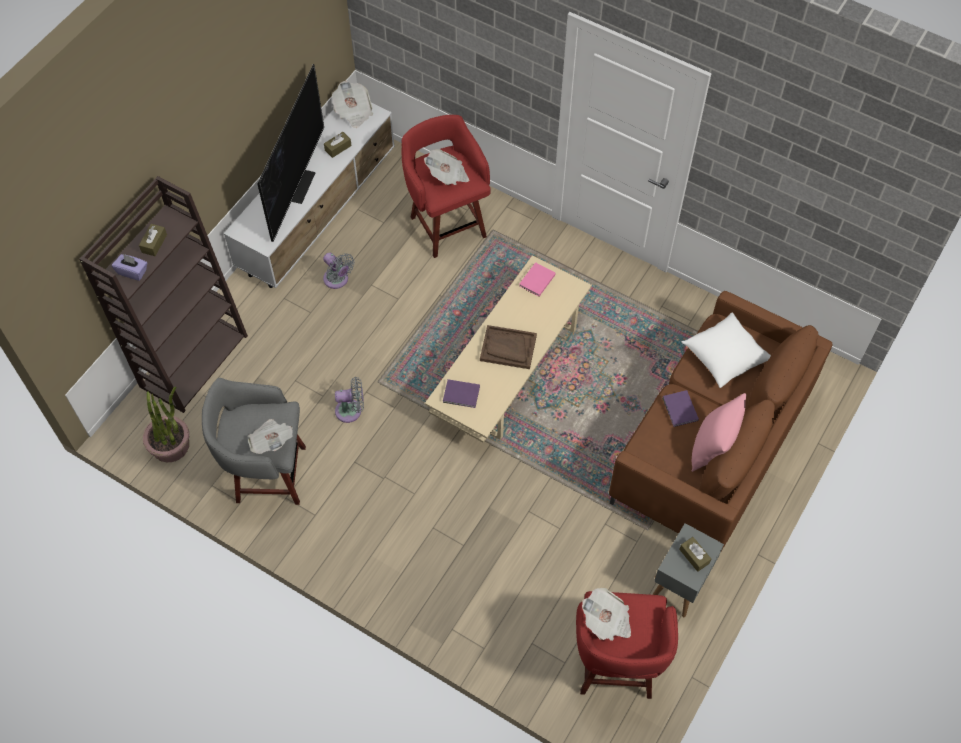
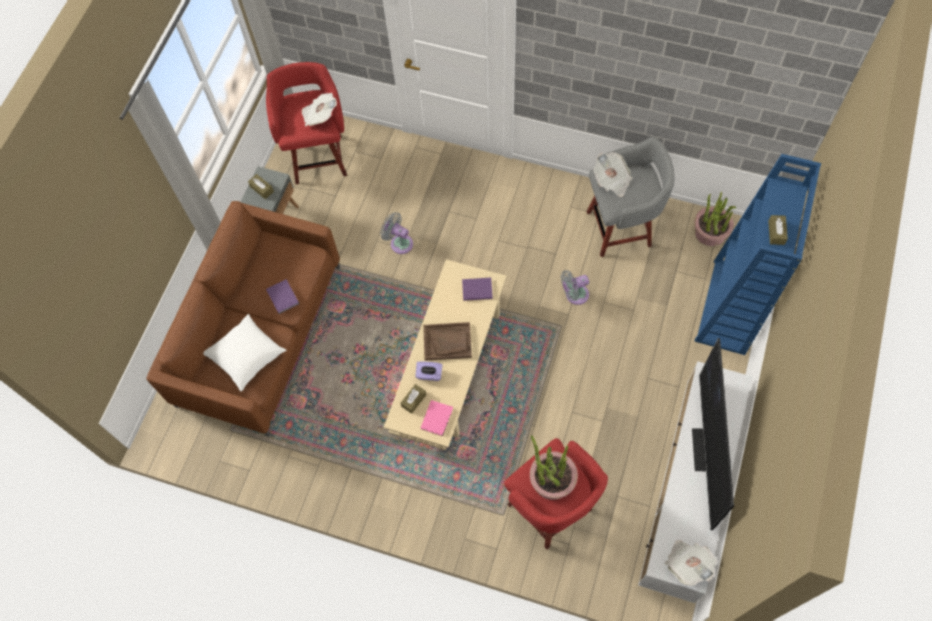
camera: 170 degrees right, 5 degrees up
brown bookcase [80,176,248,413] -> blue bookcase [694,154,821,355]
purple tissue box [112,254,147,281] -> purple tissue box moved to [415,361,442,381]
grey fan [323,253,354,289] -> grey fan moved to [380,212,413,254]
brown tissue box [324,132,352,158] -> brown tissue box moved to [401,384,426,414]
newspaper [424,149,469,185] -> potted plant [530,435,578,500]
pink pillow [692,393,746,472] -> none

